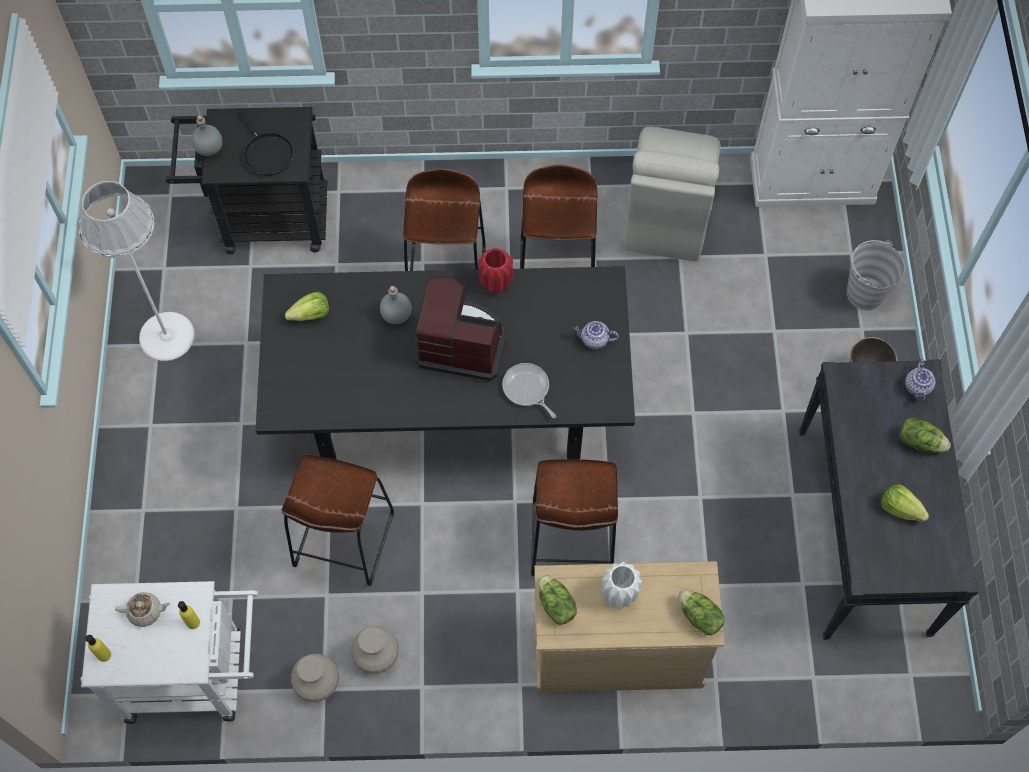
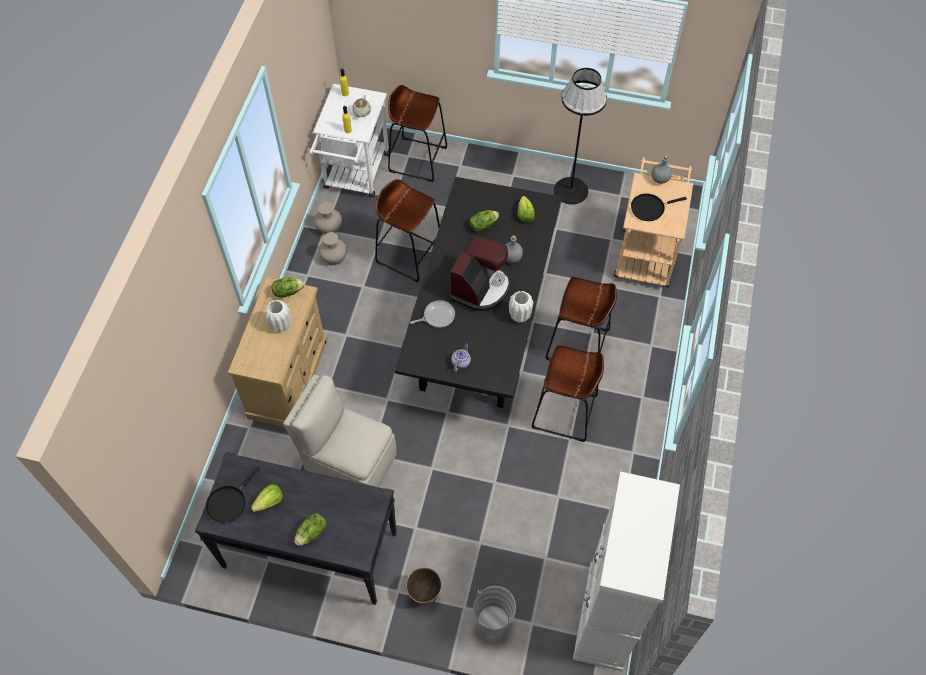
camera: 105 degrees right, 5 degrees down
white floor lamp [79,181,195,361] -> black floor lamp [554,68,607,204]
black cart [165,107,327,254] -> beige cart [614,157,693,287]
red vase [478,248,513,293] -> white vase [509,291,534,322]
brown stool [531,459,618,576] -> brown stool moved to [388,85,447,182]
beige chair [623,127,721,262] -> beige chair moved to [283,375,396,487]
lettuce [678,590,725,635] -> lettuce moved to [470,210,499,231]
teapot [905,359,936,400] -> none
none -> black frying pan [206,466,260,524]

